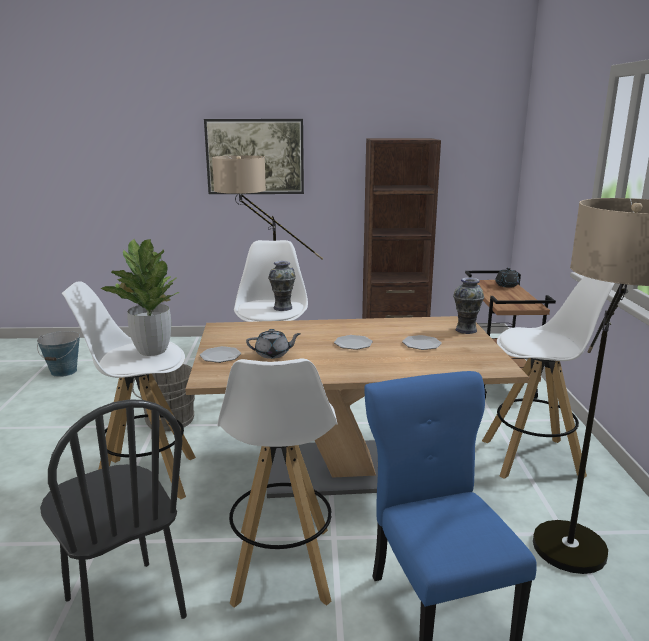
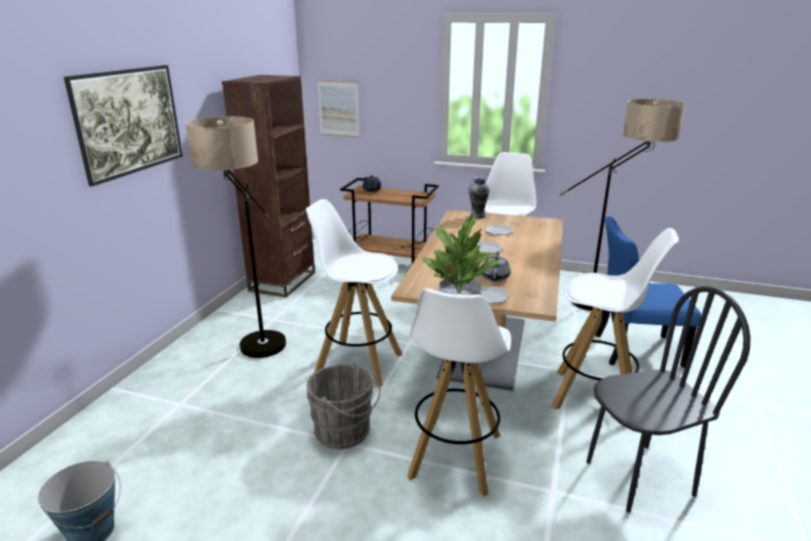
camera: 70 degrees left, 5 degrees up
vase [268,261,296,311] -> none
none -> picture [317,80,359,137]

